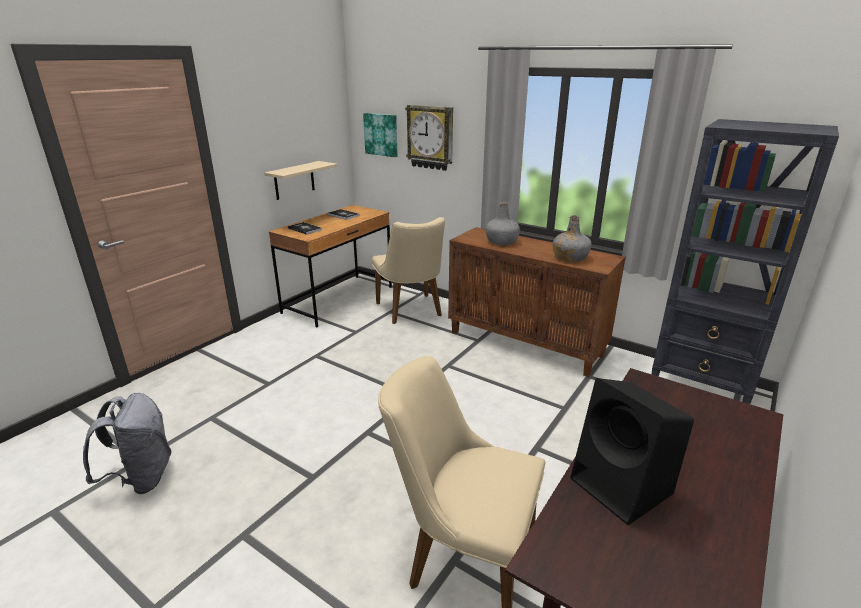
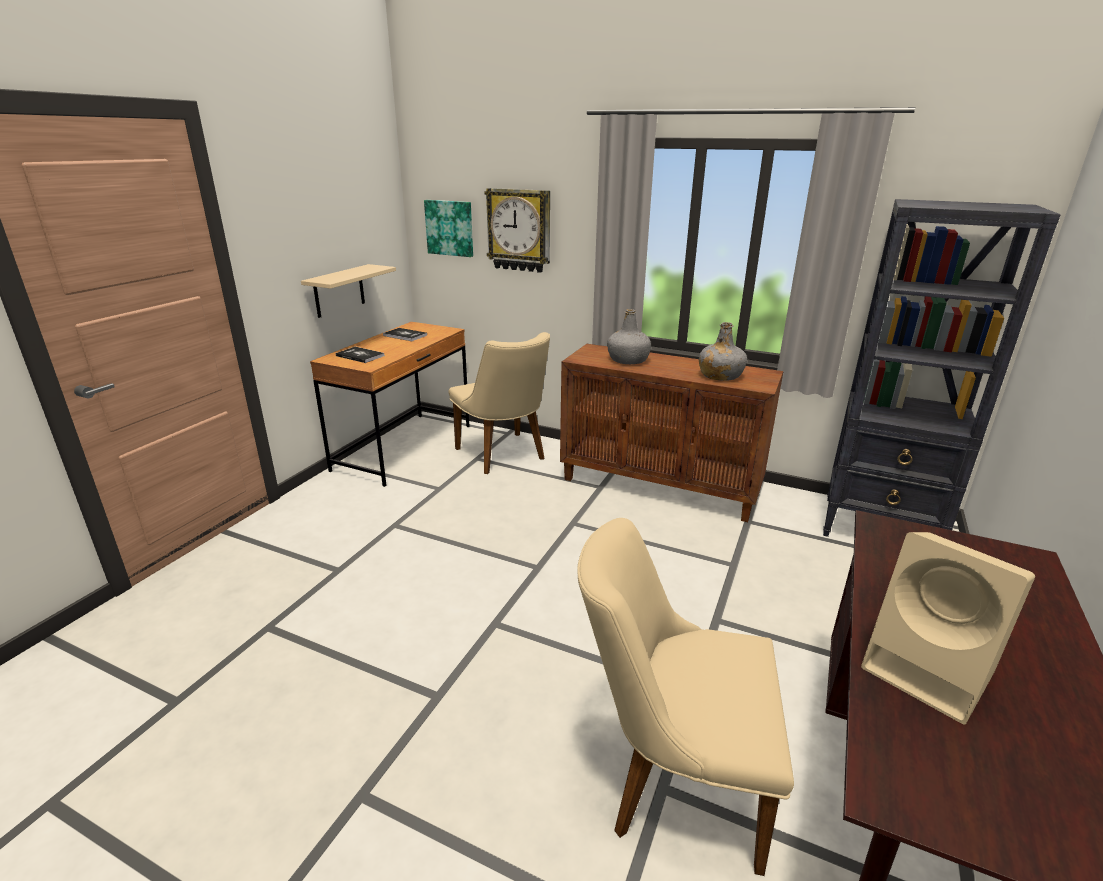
camera: 10 degrees left, 0 degrees up
grey backpack [83,393,171,494] -> none
black speaker [570,378,694,526] -> beige speaker [861,532,1035,725]

